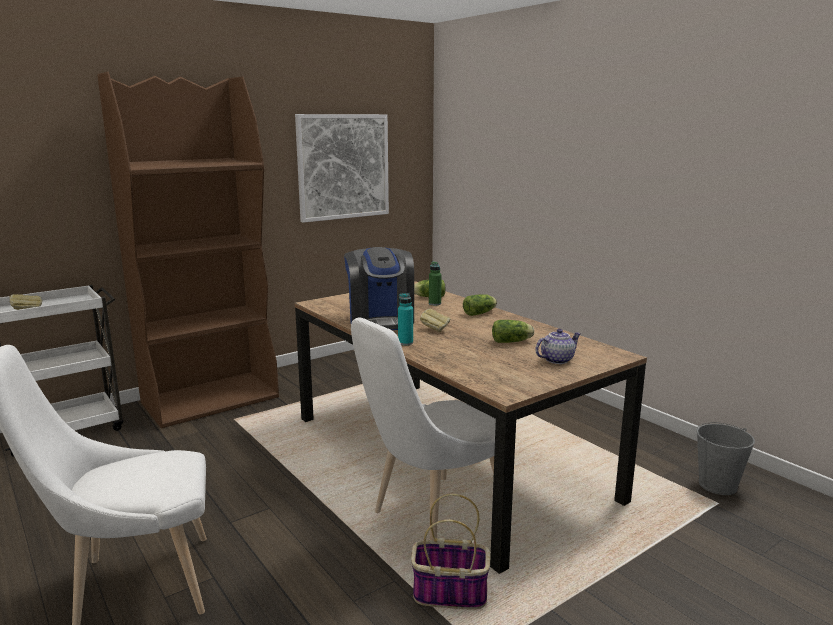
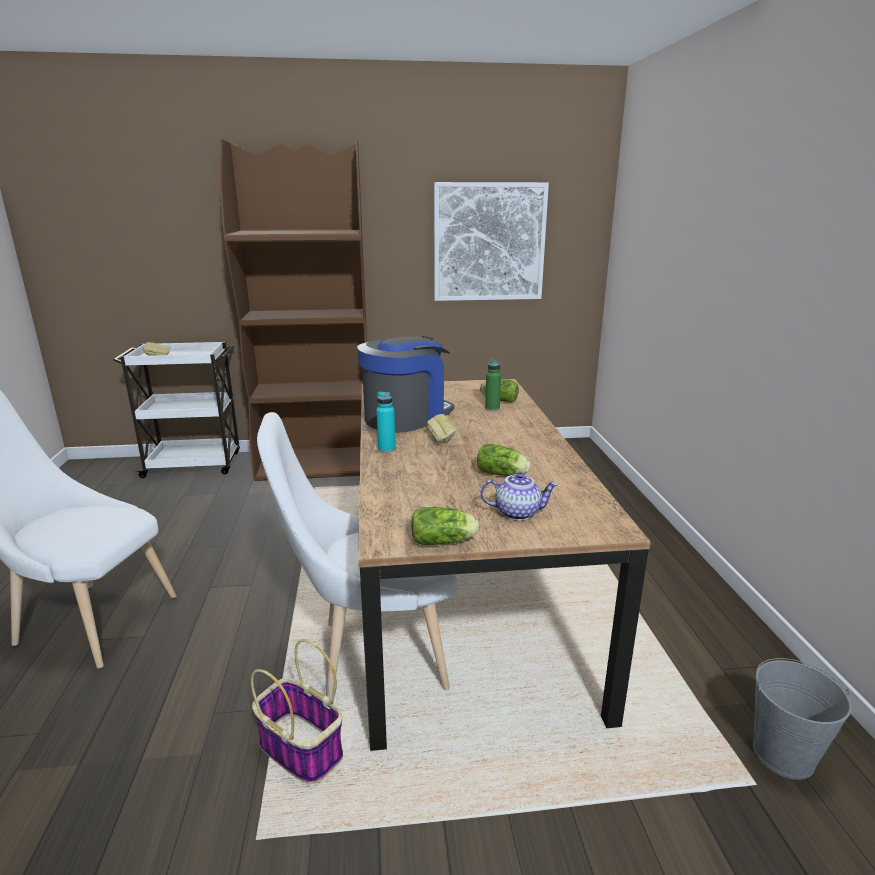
camera: 30 degrees right, 5 degrees up
coffee machine [344,247,414,330] -> coffee machine turned 150 degrees counterclockwise [357,336,454,433]
lettuce [463,294,497,316] -> lettuce moved to [411,507,479,545]

